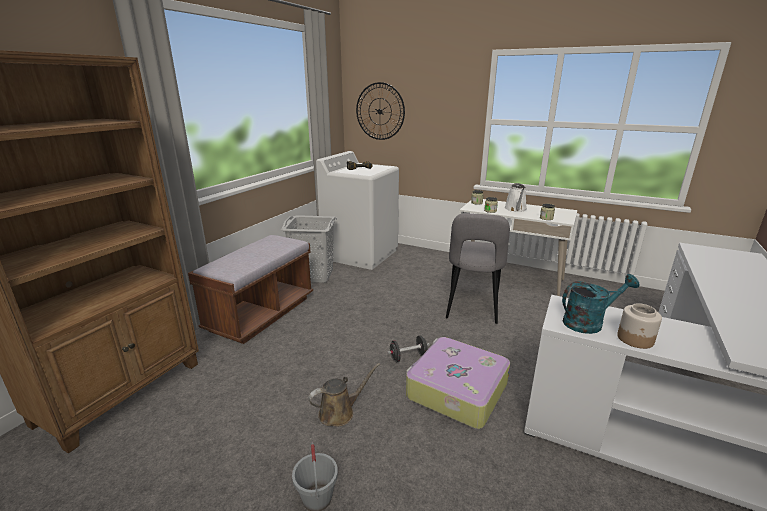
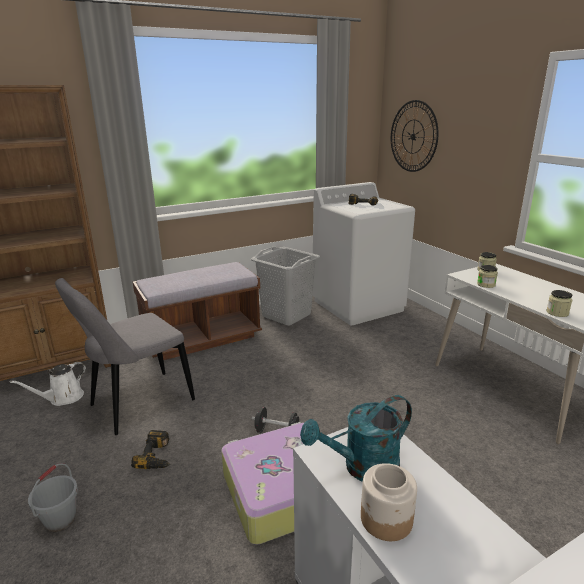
camera: 35 degrees right, 0 degrees up
brown watering can [308,363,380,426] -> power drill [131,430,171,469]
grey chair [446,213,510,324] -> grey chair moved to [55,278,195,435]
white watering can [504,183,527,212] -> white watering can moved to [10,362,86,406]
turquoise watering can [562,274,639,334] -> turquoise watering can turned 135 degrees clockwise [300,395,412,482]

